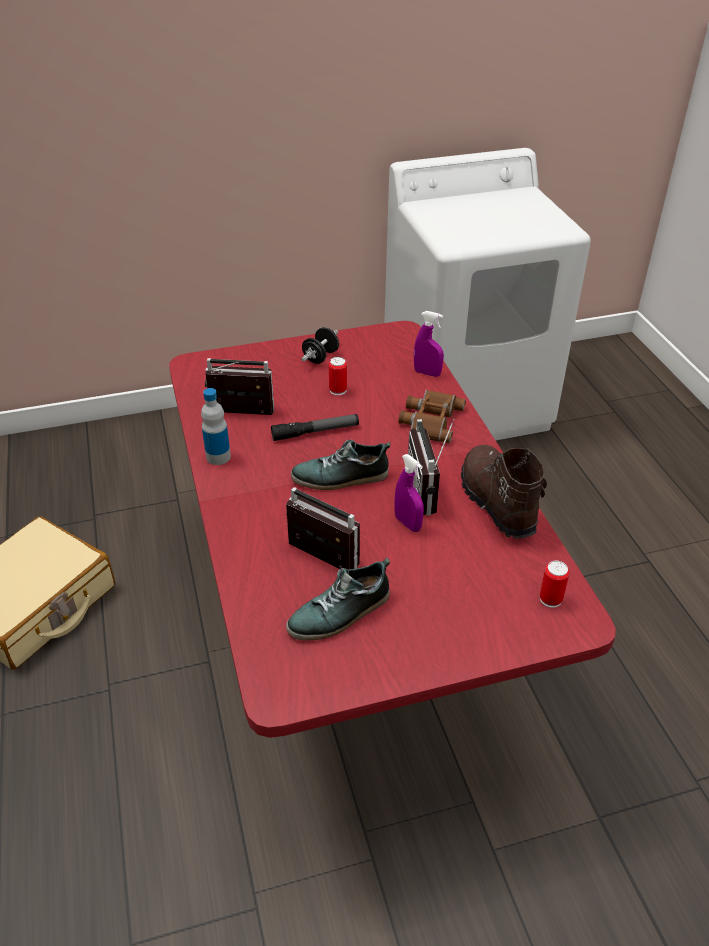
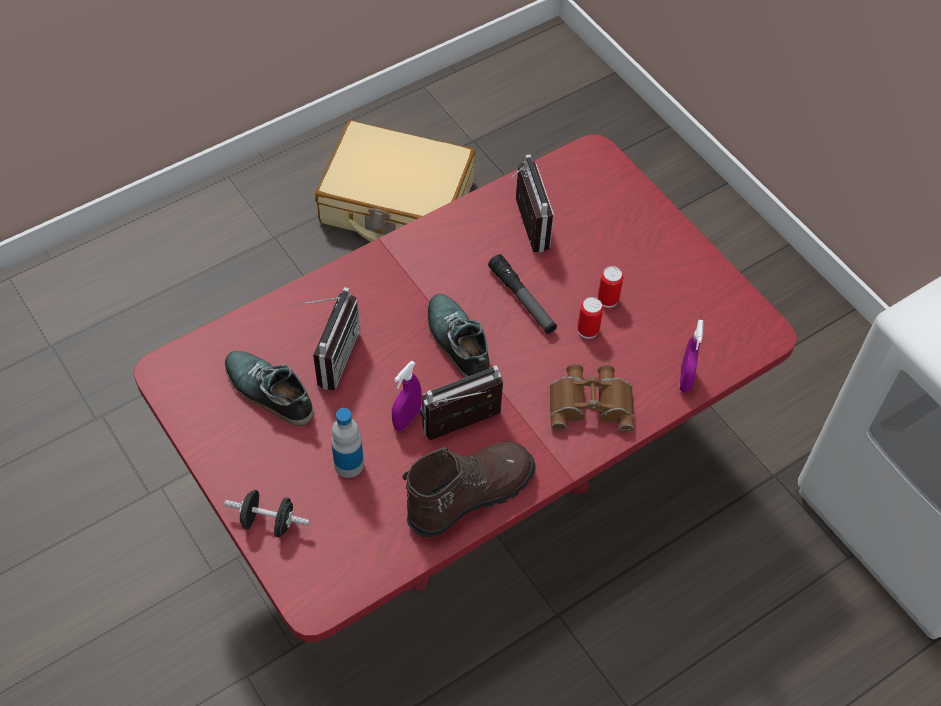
camera: 70 degrees right, 15 degrees up
bottle [201,388,231,465] -> bottle moved to [331,408,364,478]
black dumbbell [301,327,339,364] -> black dumbbell moved to [224,490,310,537]
can [539,561,569,608] -> can moved to [577,297,603,339]

